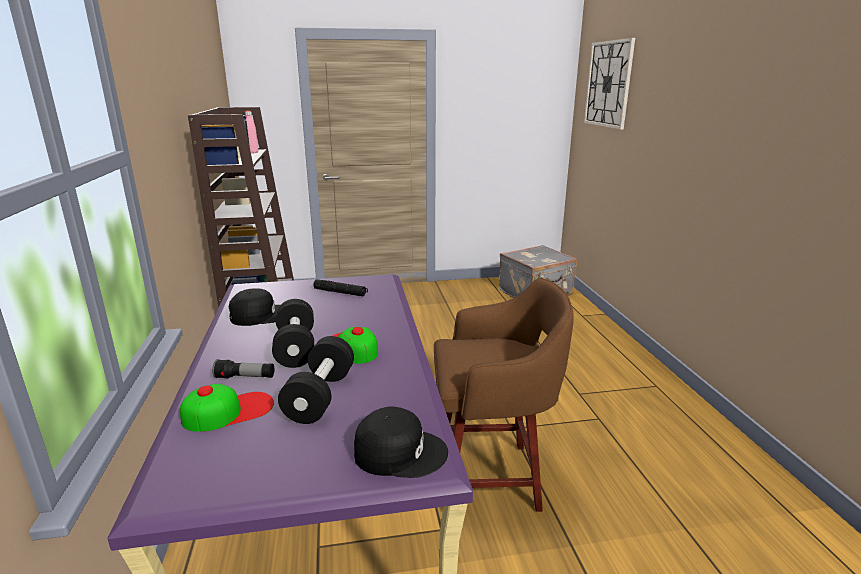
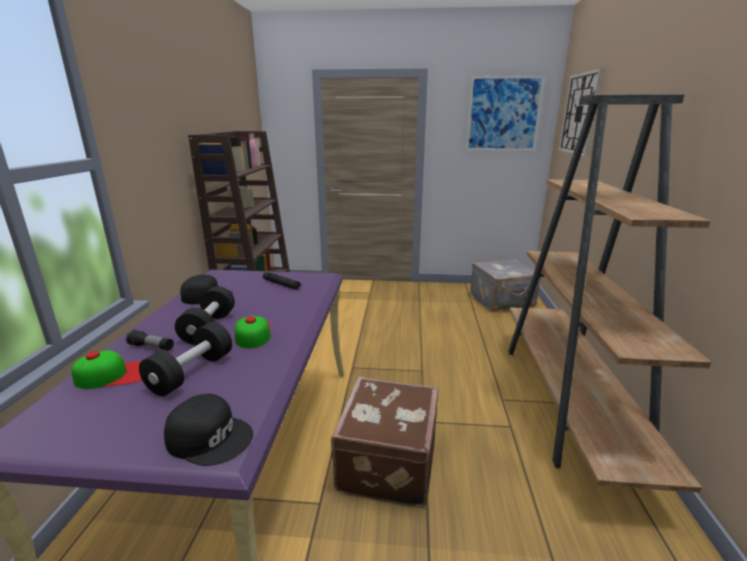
camera: 15 degrees right, 0 degrees up
brown stool [434,278,574,512] -> brown suitcase [331,377,438,508]
none -> picture [465,75,545,151]
none -> brown bookcase [508,94,712,493]

